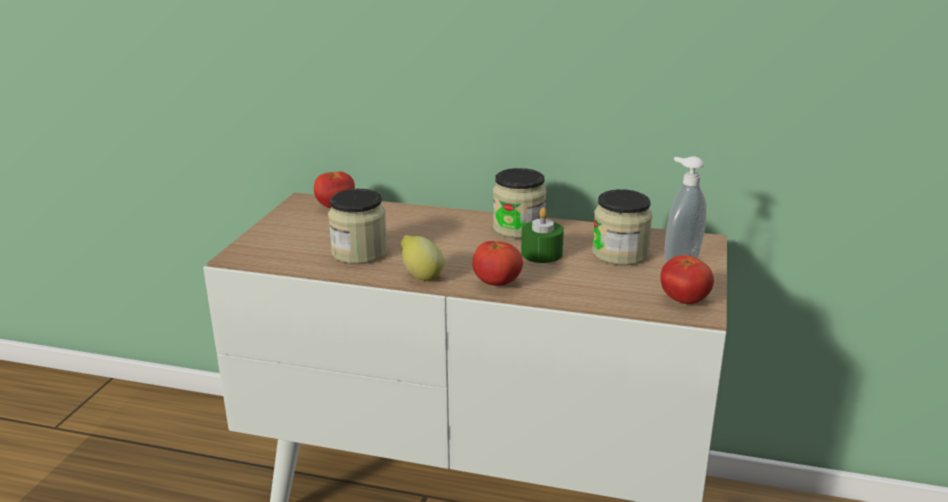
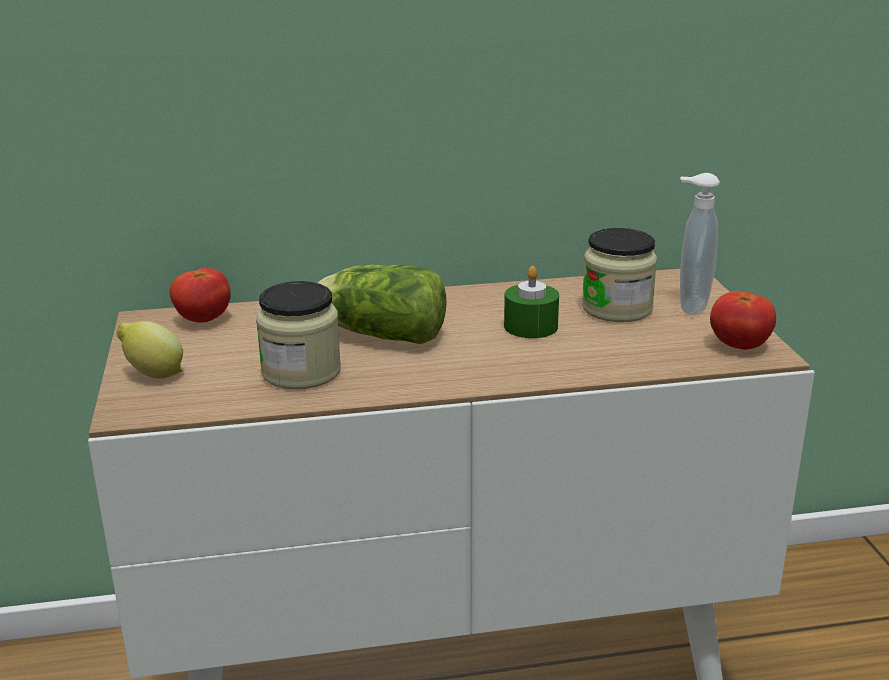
camera: 25 degrees left, 0 degrees up
lemon [401,235,444,281] -> lemon moved to [117,321,183,379]
tomato [472,241,523,286] -> none
jar [493,168,546,239] -> none
none -> lettuce [318,265,446,344]

